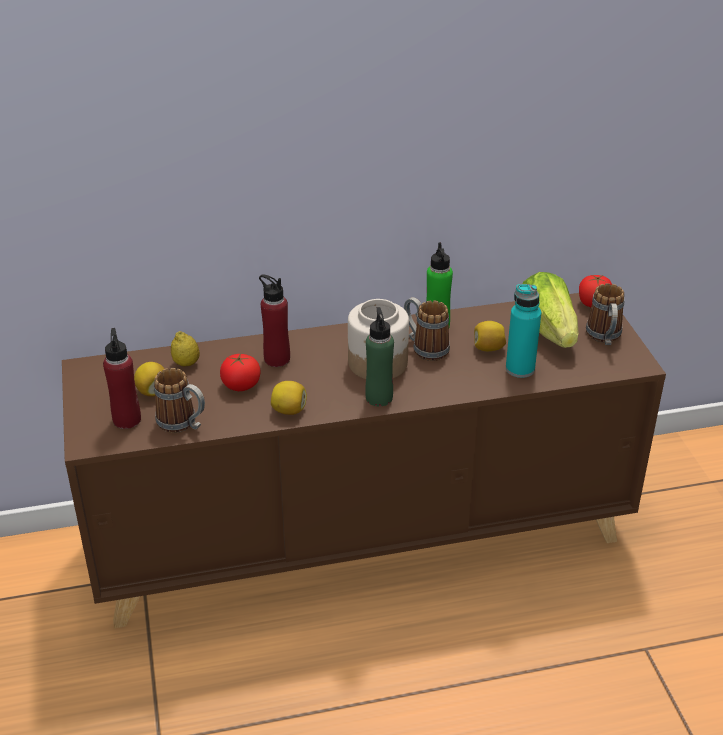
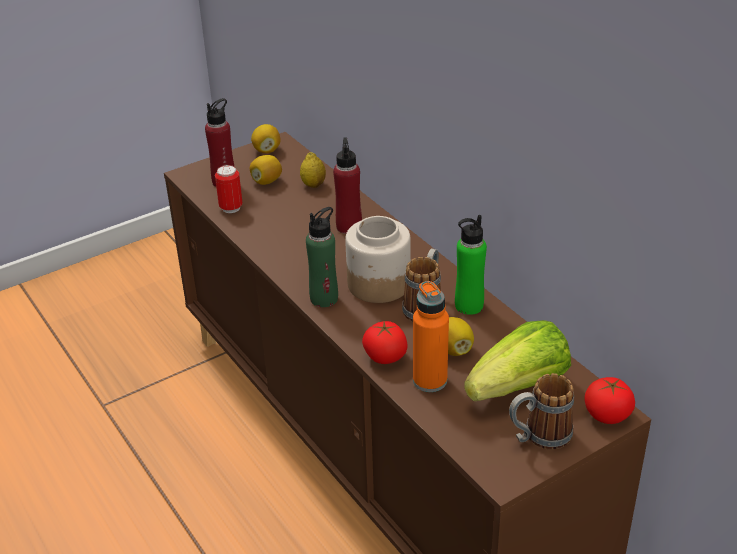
camera: 70 degrees right, 0 degrees up
mug [154,368,205,433] -> can [215,165,243,213]
tomato [220,353,260,391] -> tomato moved to [362,320,407,364]
lemon [271,381,307,415] -> lemon moved to [251,124,281,154]
turquoise bottle [506,284,541,378] -> orange bottle [413,281,449,392]

